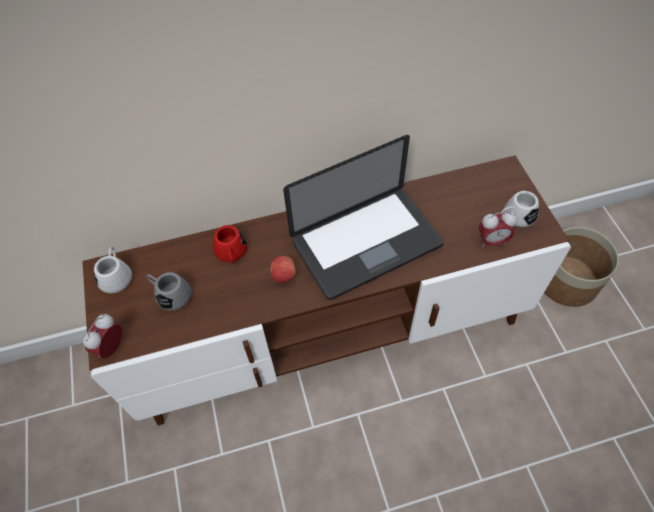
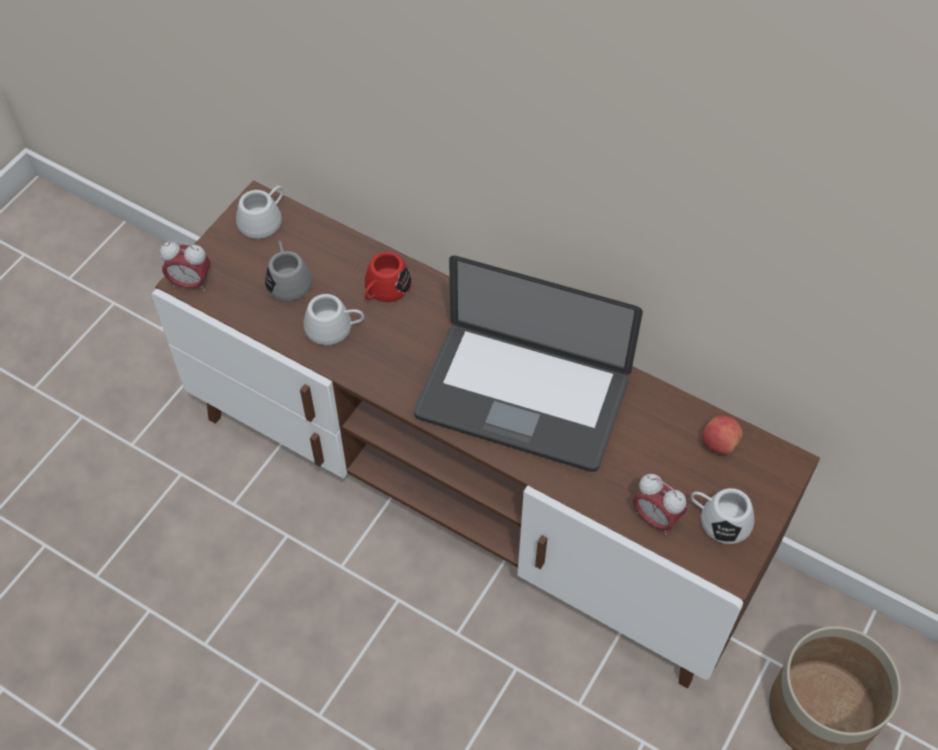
camera: 45 degrees right, 0 degrees up
alarm clock [83,314,122,358] -> alarm clock turned 150 degrees counterclockwise [160,241,210,291]
apple [270,256,296,283] -> apple moved to [702,415,743,454]
none -> white mug [304,294,364,345]

